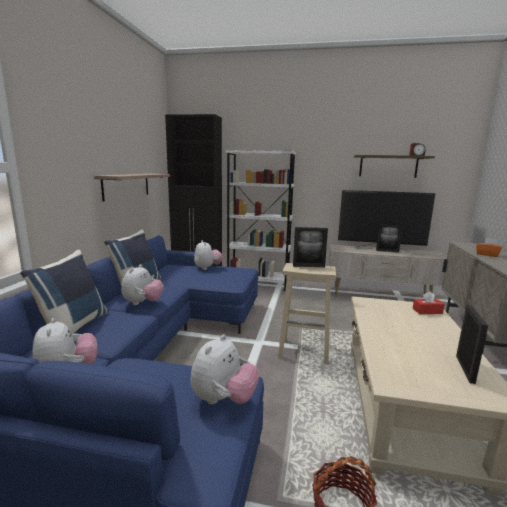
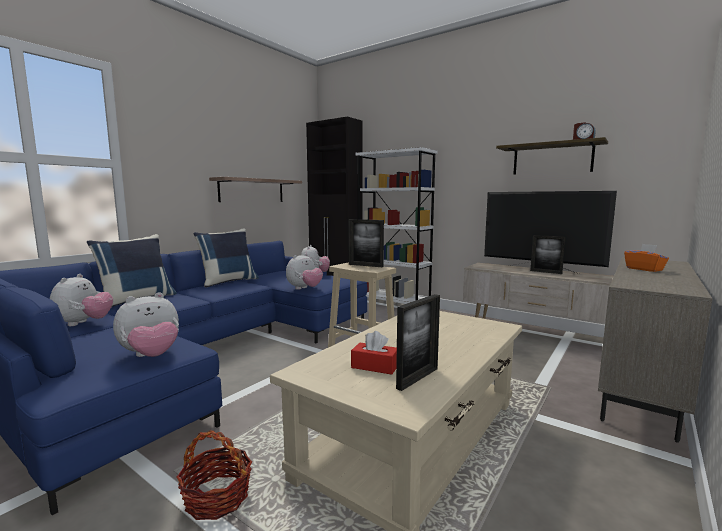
camera: 25 degrees right, 5 degrees down
plush toy [121,264,163,305] -> plush toy moved to [286,253,323,290]
red tissue box [413,291,445,314] -> red tissue box moved to [351,331,397,375]

